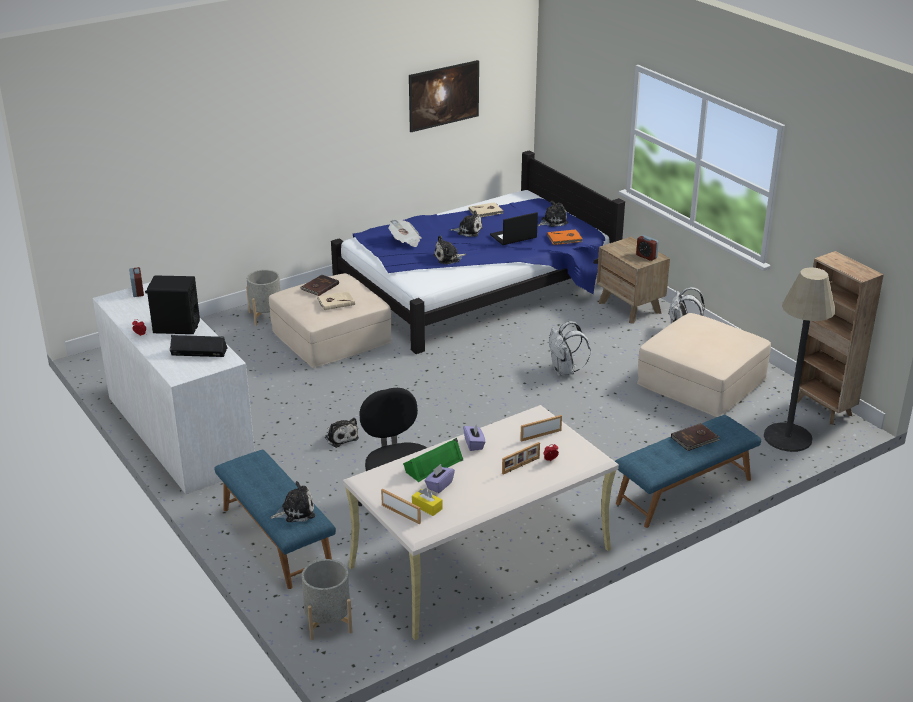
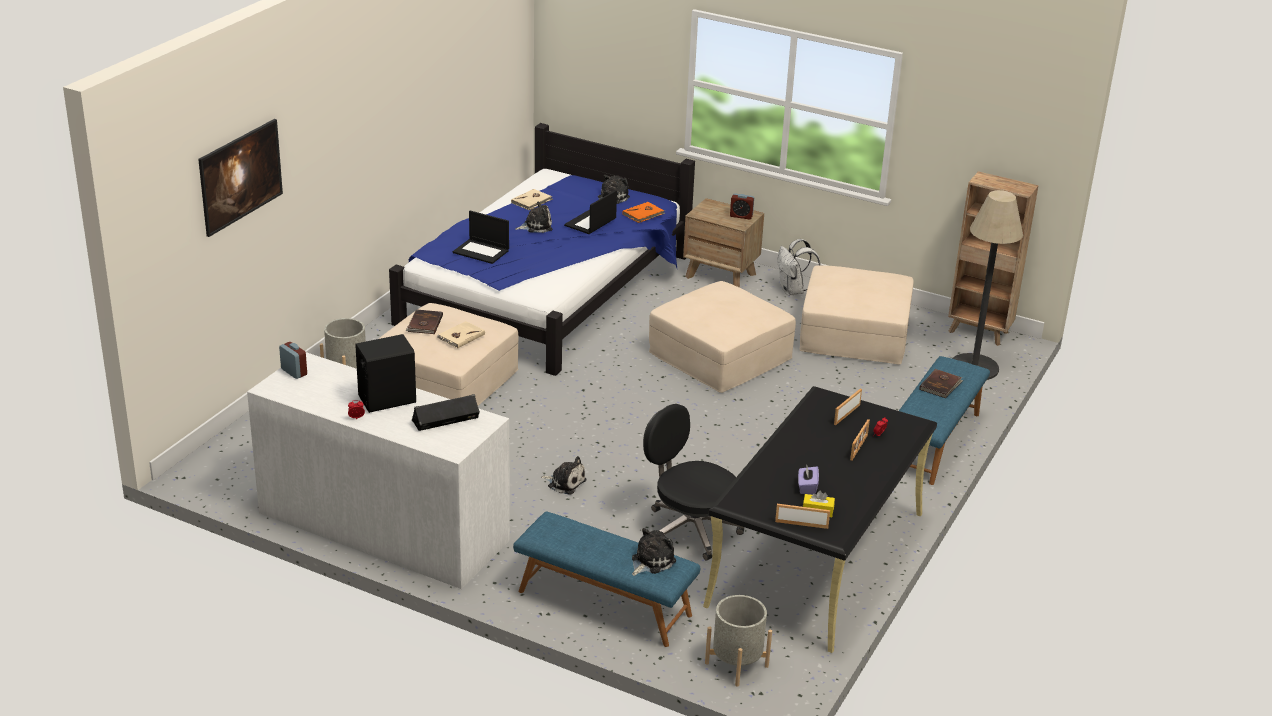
camera: 30 degrees left, 0 degrees up
beige desk [343,405,619,640] -> black desk [703,386,937,653]
newspaper [388,219,422,247] -> laptop [453,210,509,264]
green speaker [403,438,463,482] -> none
picture [409,60,479,132] -> picture moved to [198,119,283,237]
plush toy [433,235,466,264] -> none
purple tissue box [463,424,485,451] -> none
white backpack [549,321,591,376] -> beige ottoman [649,281,796,393]

